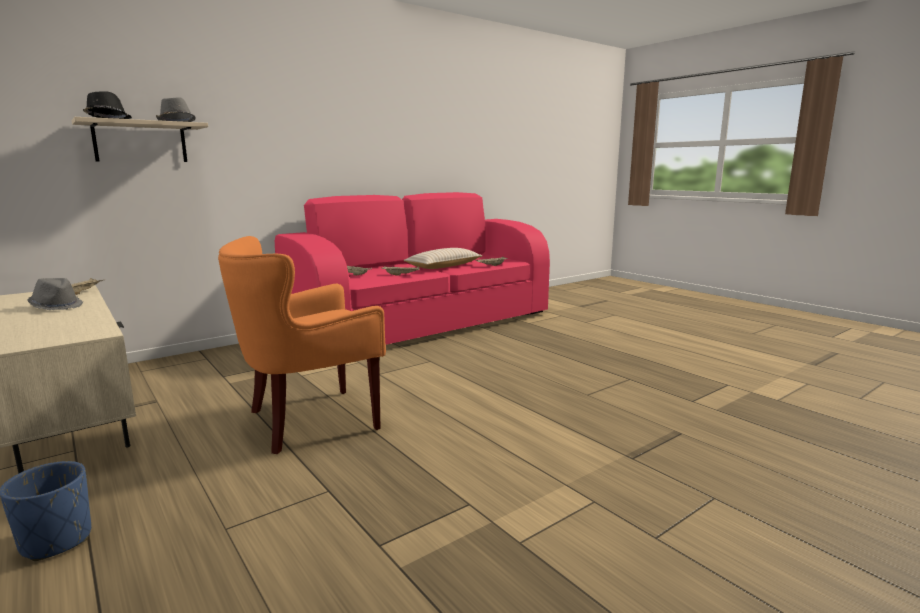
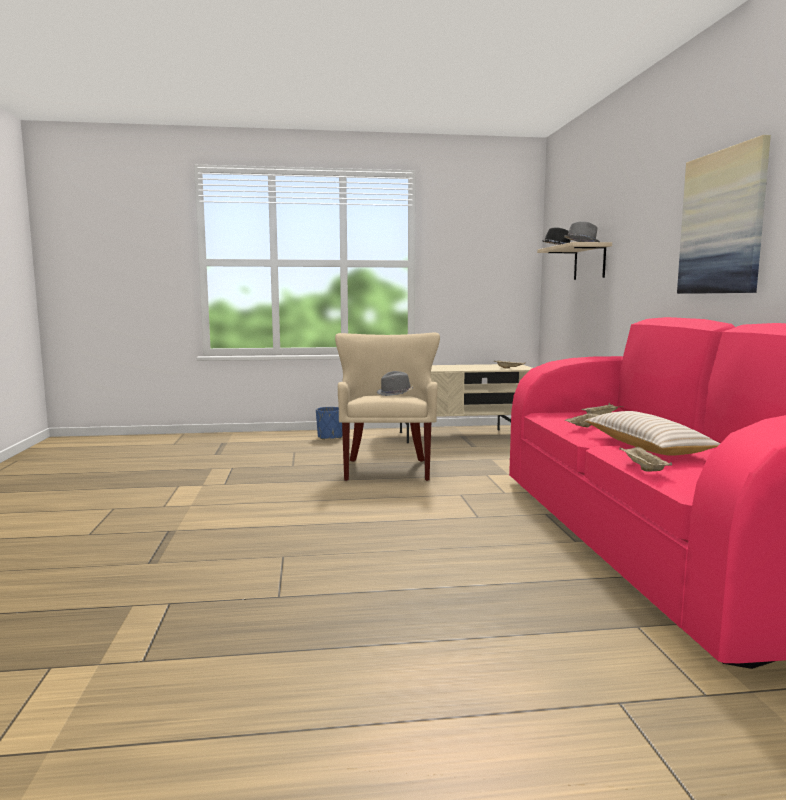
camera: 120 degrees right, 5 degrees down
grey hat [27,278,83,310] -> grey hat moved to [377,371,413,396]
orange armchair [218,236,386,454] -> beige armchair [335,333,440,481]
none -> picture [677,135,771,294]

